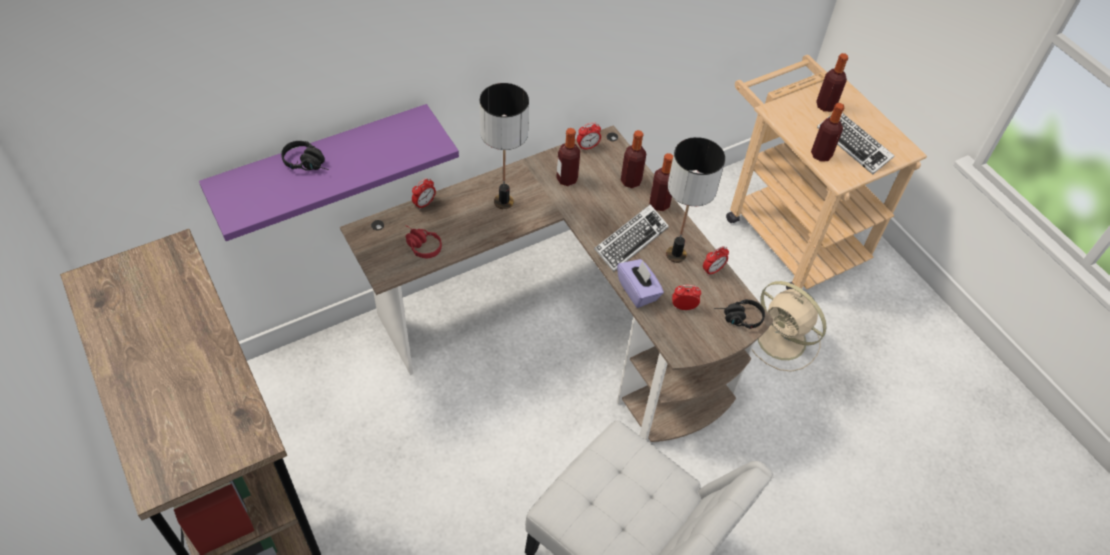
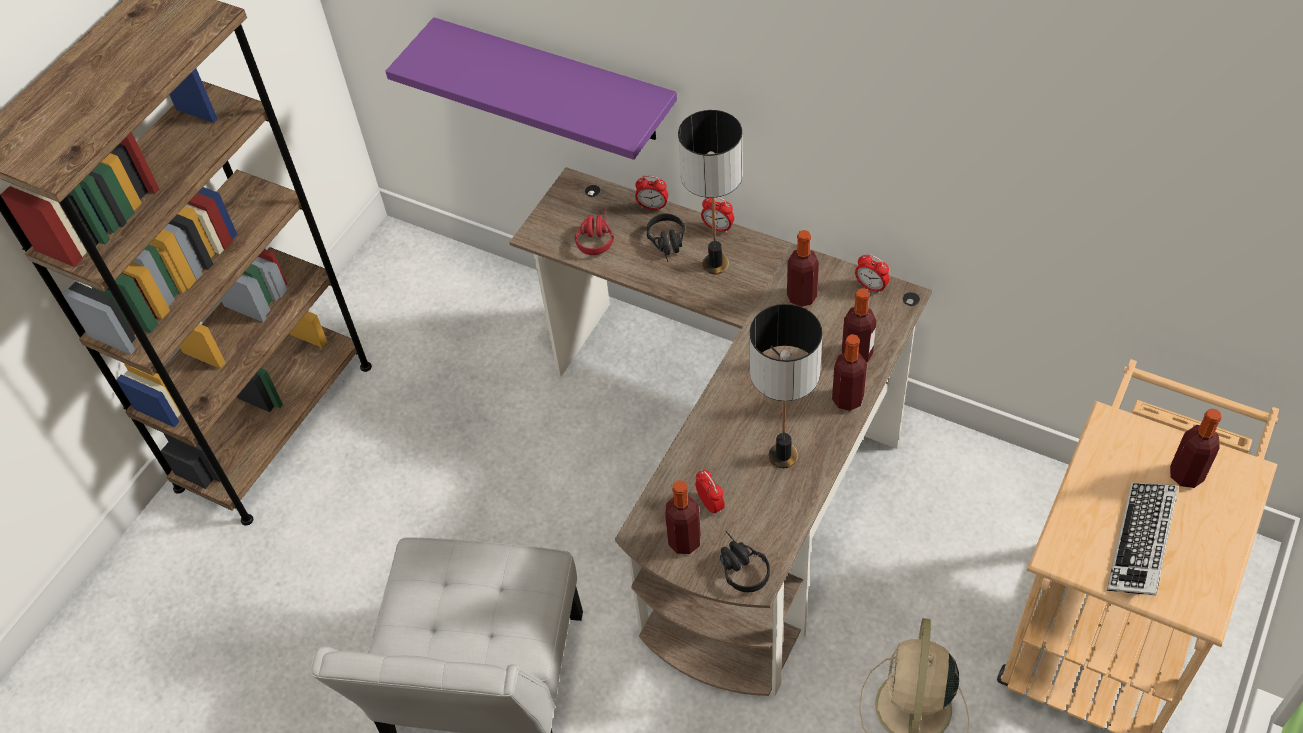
camera: 65 degrees right, 0 degrees up
black headphones [281,141,329,170] -> black headphones moved to [647,214,685,262]
keyboard [594,204,669,272] -> none
purple tissue box [617,259,664,308] -> none
alarm clock [703,246,729,276] -> alarm clock moved to [701,197,734,233]
bottle [811,103,844,162] -> bottle moved to [665,481,701,554]

